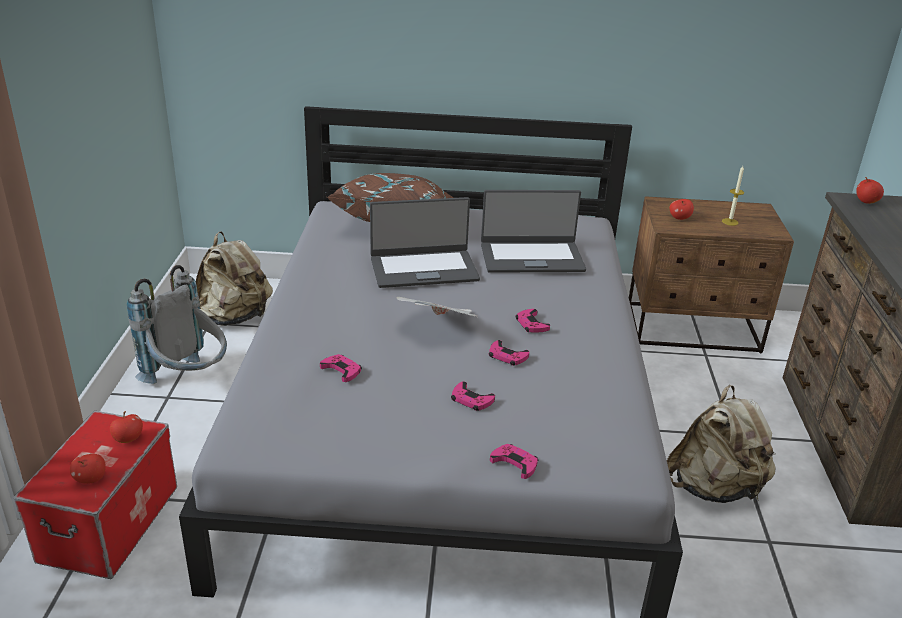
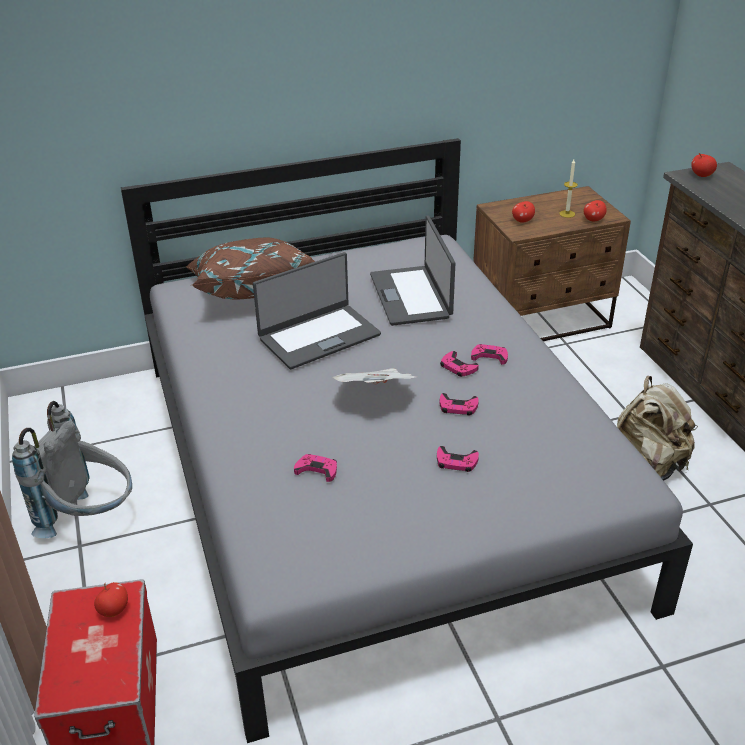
camera: 20 degrees left, 5 degrees up
apple [70,454,106,484] -> apple moved to [583,200,607,222]
beige backpack [196,231,273,326] -> none
laptop [481,190,586,273] -> laptop turned 105 degrees clockwise [370,216,455,326]
pink game controller [490,444,538,479] -> pink game controller moved to [471,344,508,365]

